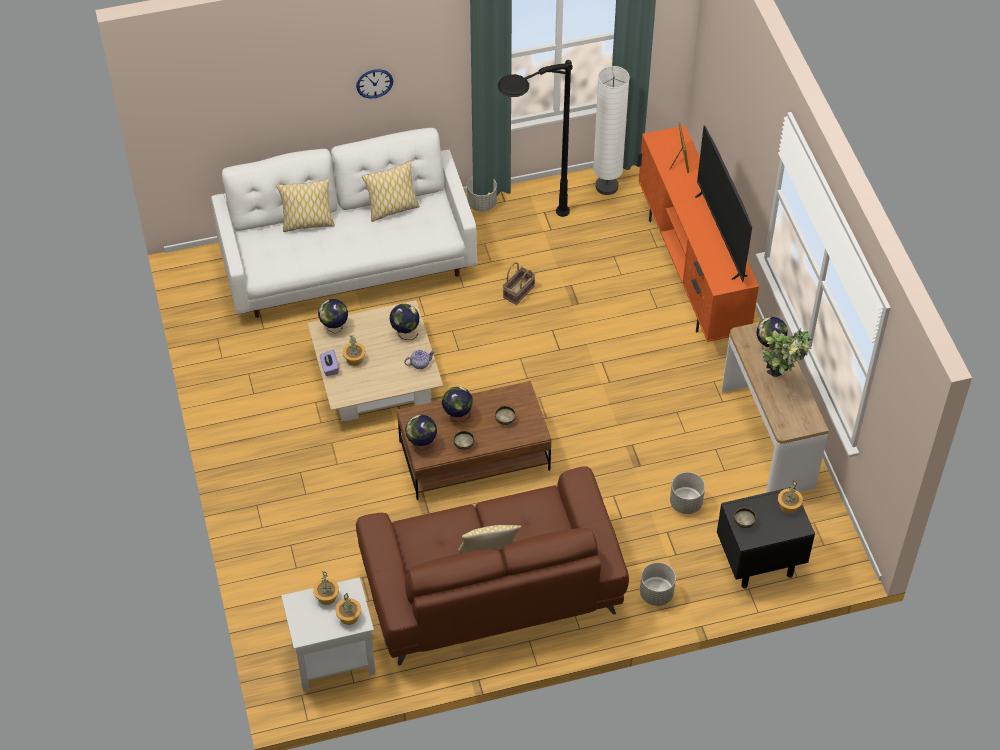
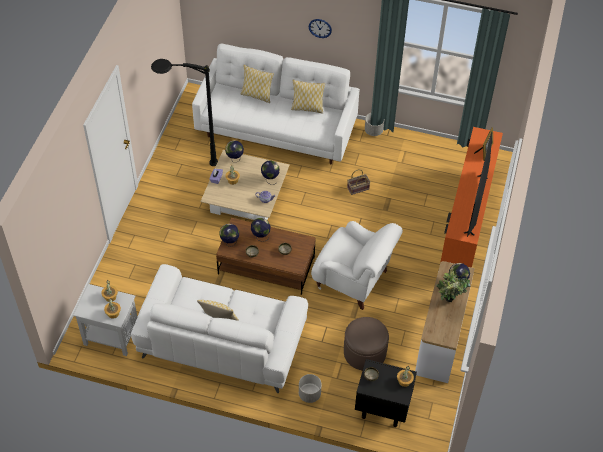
camera: 30 degrees right, 0 degrees up
brown sofa [356,466,629,666] -> white sofa [131,264,308,394]
black floor lamp [498,60,573,217] -> black floor lamp moved to [151,59,218,166]
white floor lamp [593,66,630,195] -> none
grey planter [670,472,705,514] -> brown ottoman [344,317,389,371]
none -> white armchair [311,221,403,310]

